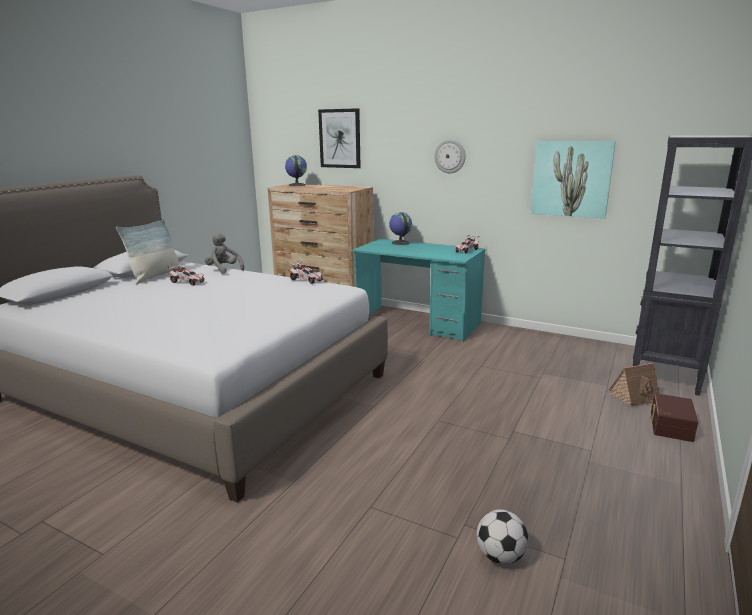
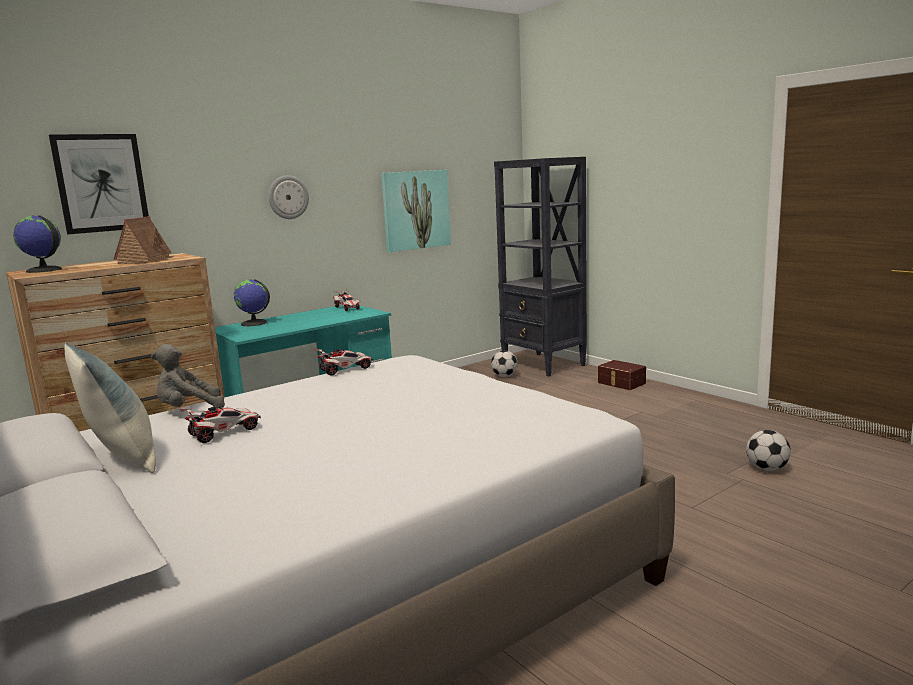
camera: 65 degrees left, 5 degrees down
toy house [609,363,660,407] -> toy house moved to [114,216,174,264]
none -> football [491,350,518,377]

